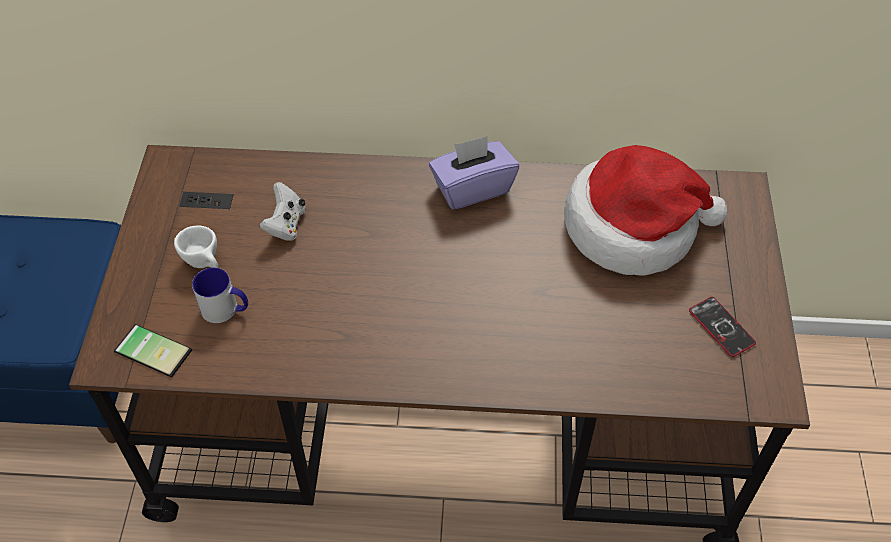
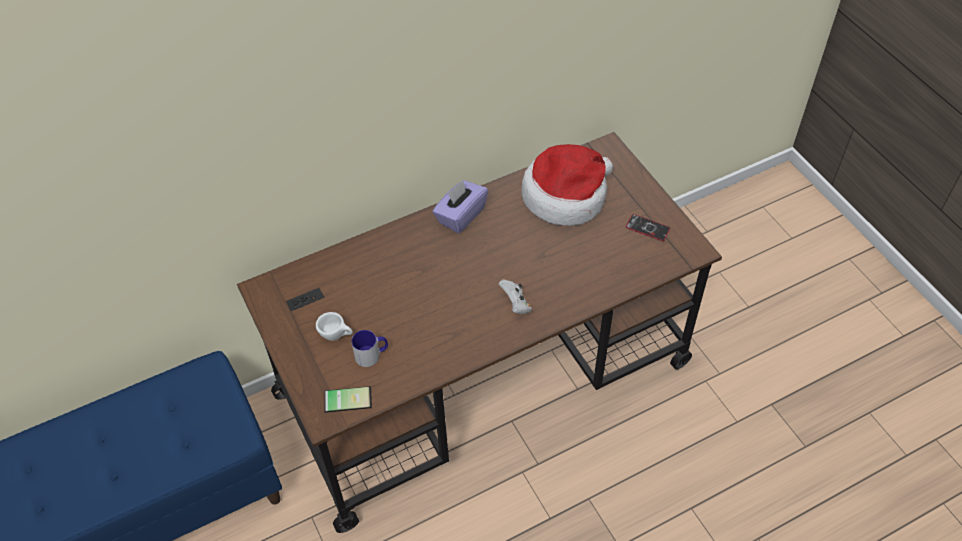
camera: 30 degrees left, 0 degrees up
white game controller [259,182,305,241] -> white game controller moved to [499,279,532,314]

